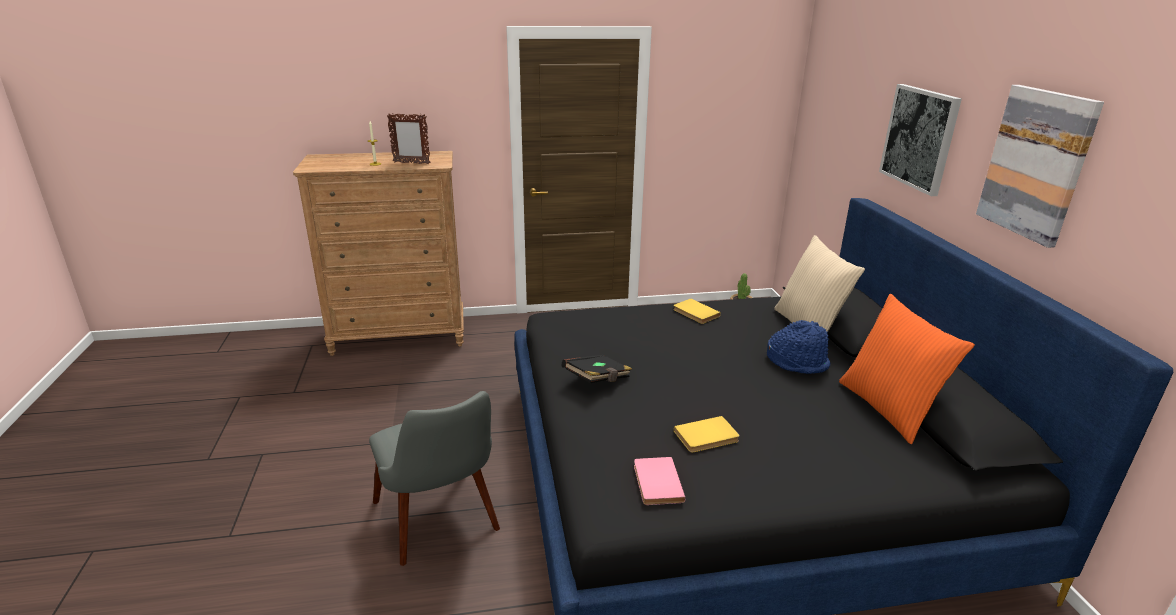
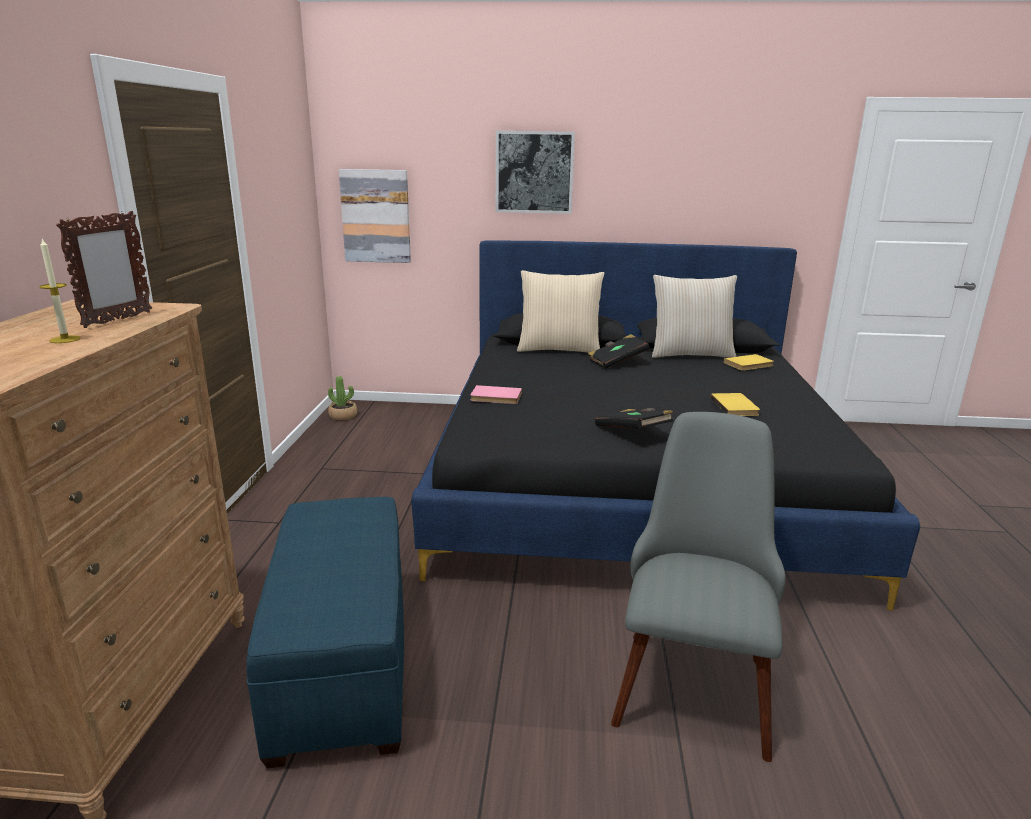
camera: 75 degrees left, 5 degrees down
grey chair [369,391,500,566] -> grey chair turned 60 degrees counterclockwise [611,412,786,762]
pink book [634,457,685,505] -> pink book moved to [470,385,522,404]
yellow book [673,299,721,324] -> yellow book moved to [724,354,774,371]
blue hat [767,320,830,374] -> black book [588,334,650,369]
orange pillow [839,294,975,444] -> beige pillow [652,275,737,358]
picture [976,85,1104,248] -> picture moved to [339,169,411,263]
none -> blue ottoman [246,497,404,768]

